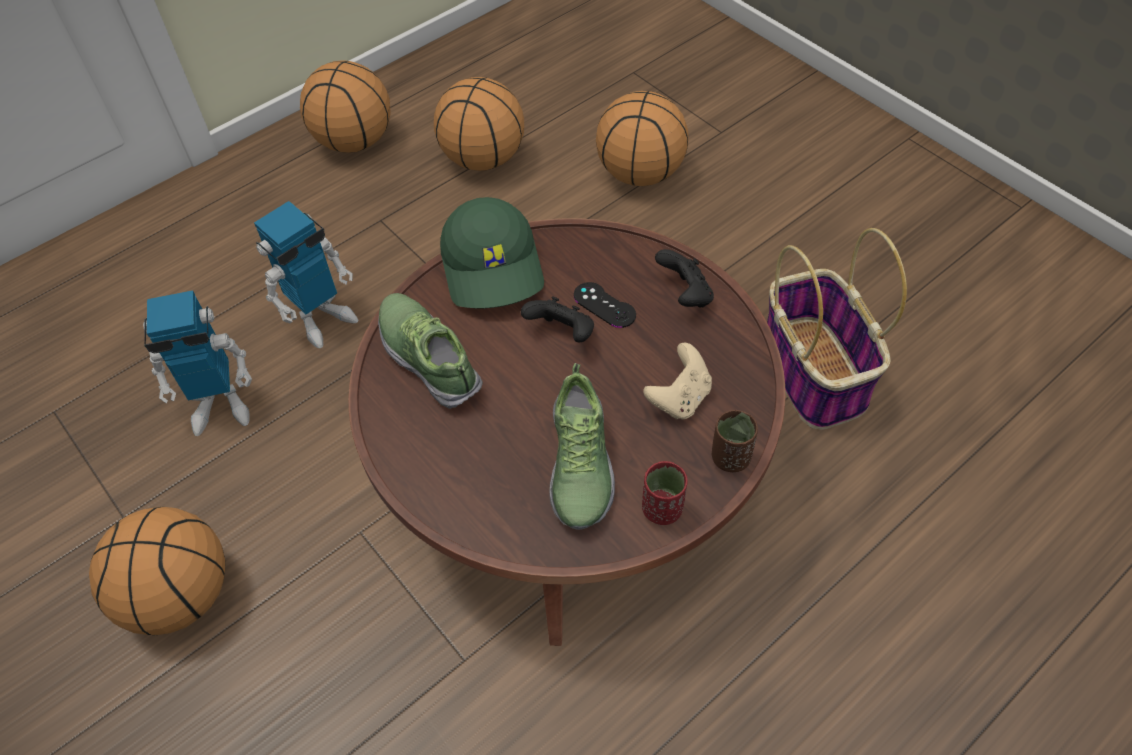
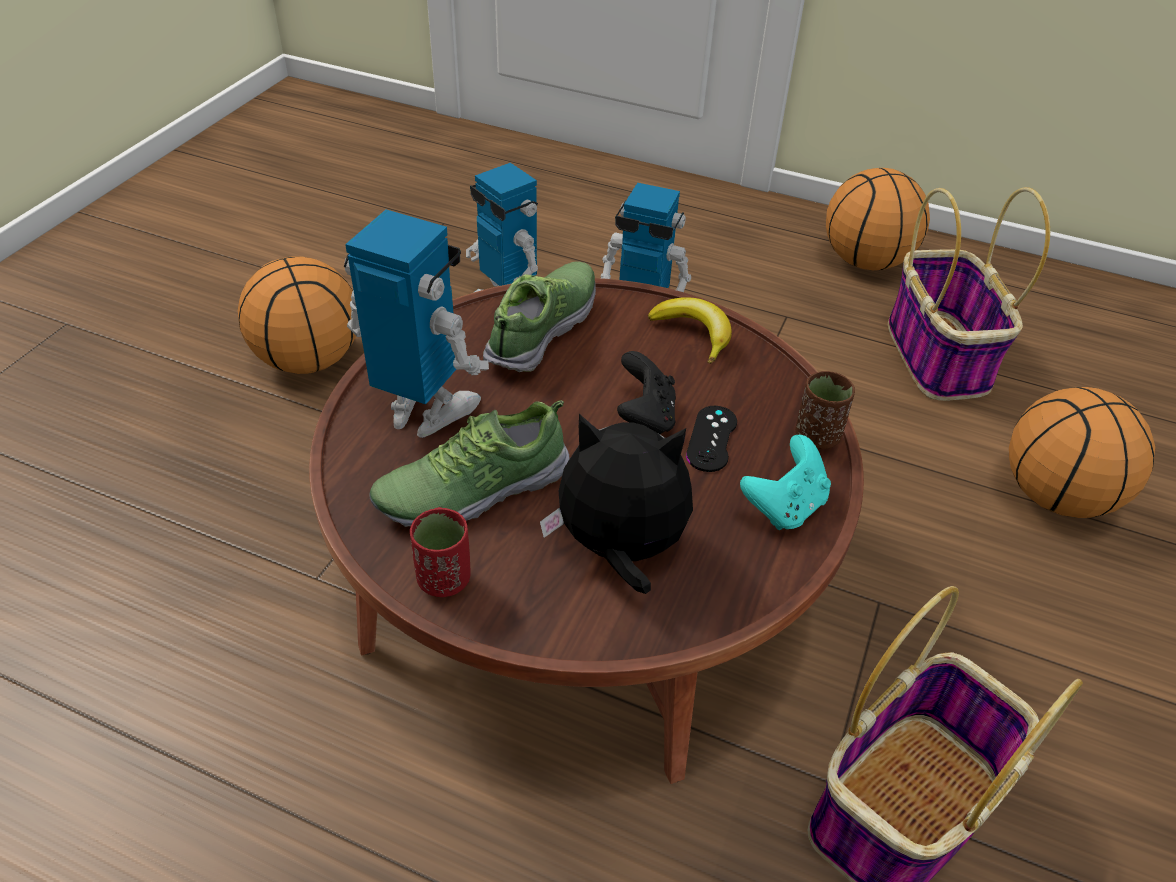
camera: 60 degrees right, 10 degrees down
basketball [434,77,524,171] -> basket [888,187,1050,401]
green cap [440,197,544,308] -> banana [648,297,732,364]
beige game controller [643,343,712,419] -> plush toy [540,414,693,594]
black game controller [655,249,714,308] -> turquoise game controller [740,435,831,530]
brown cup [711,410,758,472] -> brown cup moved to [795,371,855,449]
none -> toy robot [344,210,489,438]

